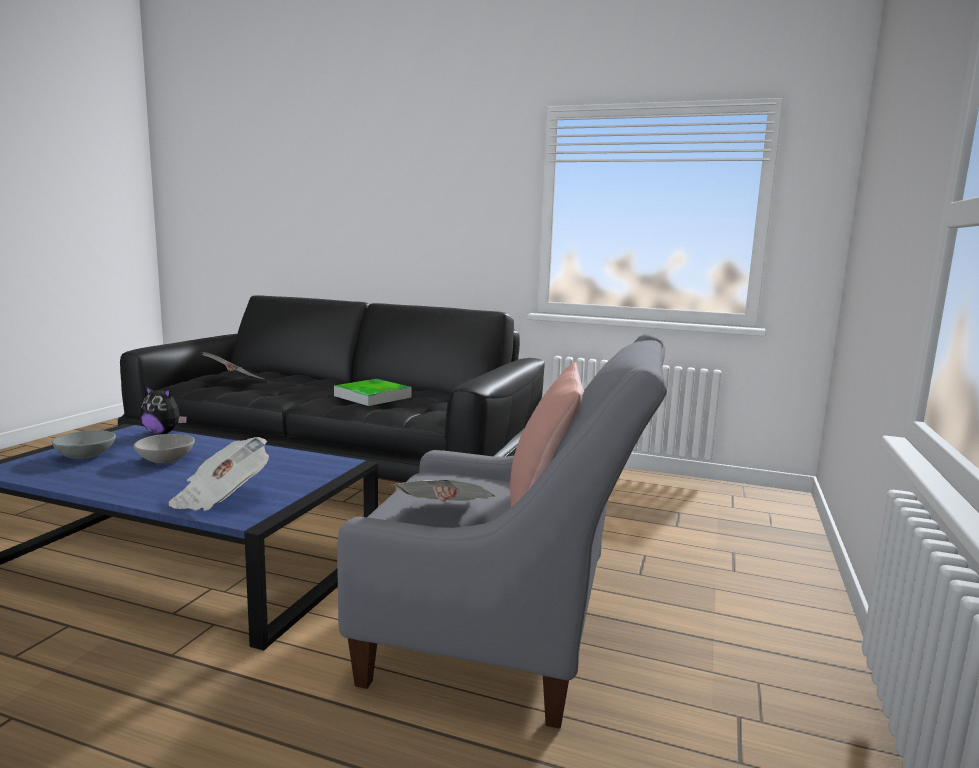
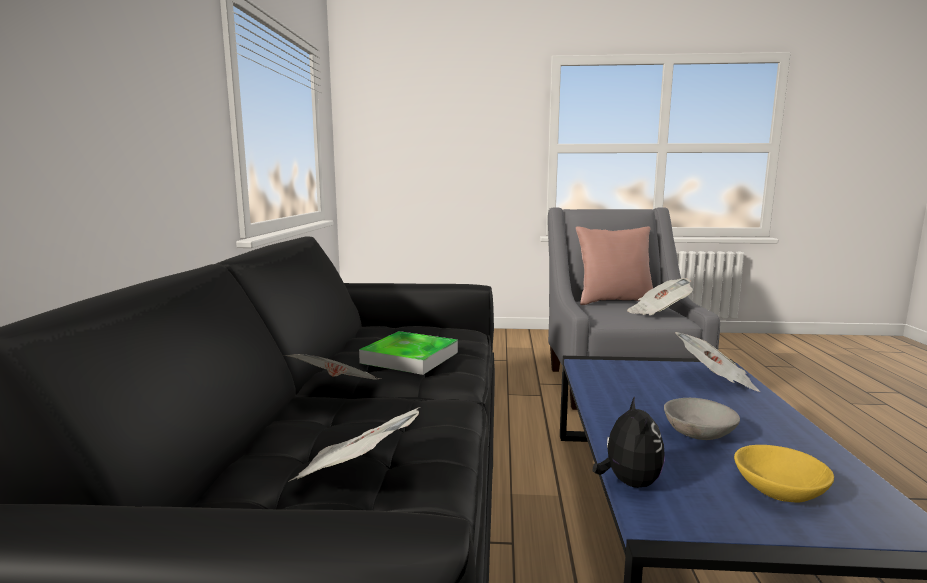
camera: 105 degrees left, 0 degrees up
grey bowl [52,430,116,459] -> yellow bowl [734,445,834,502]
none -> newspaper [285,354,382,379]

